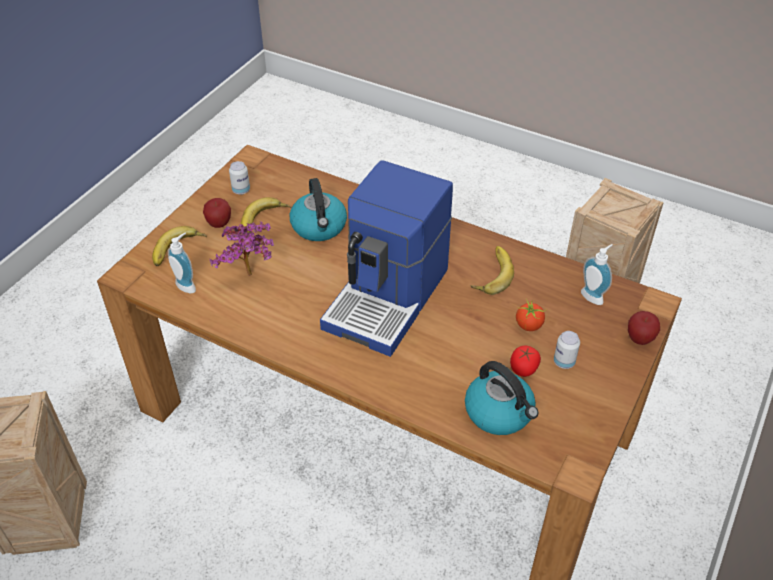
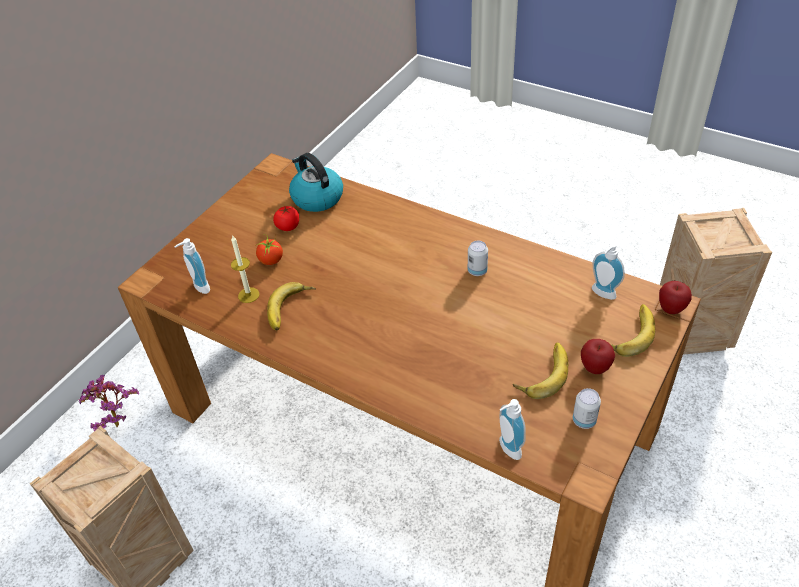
camera: 175 degrees left, 0 degrees up
potted plant [210,221,274,276] -> potted plant moved to [79,375,139,431]
kettle [290,178,347,241] -> none
coffee machine [320,160,453,357] -> none
can [554,331,580,369] -> can moved to [468,241,488,276]
apple [628,311,660,345] -> apple moved to [659,281,692,314]
none -> candle [231,235,259,303]
none -> soap dispenser [499,399,526,460]

